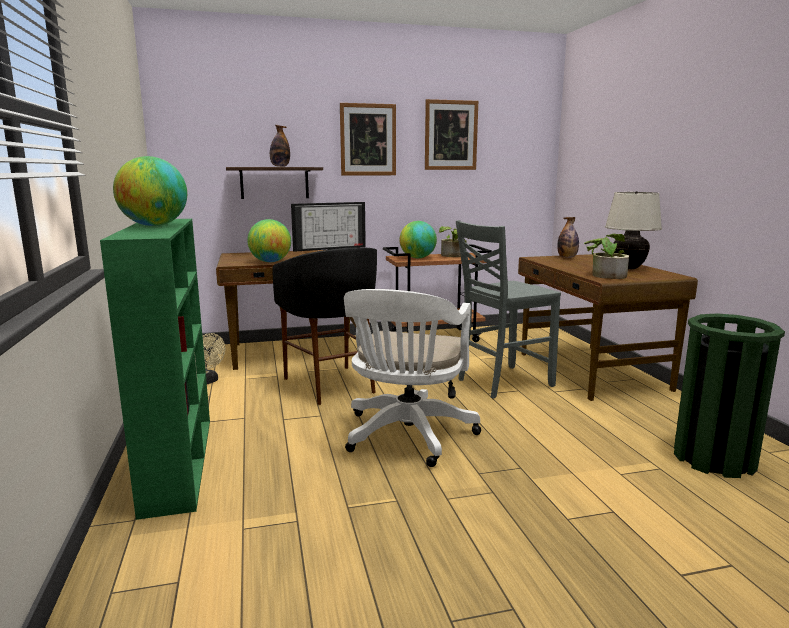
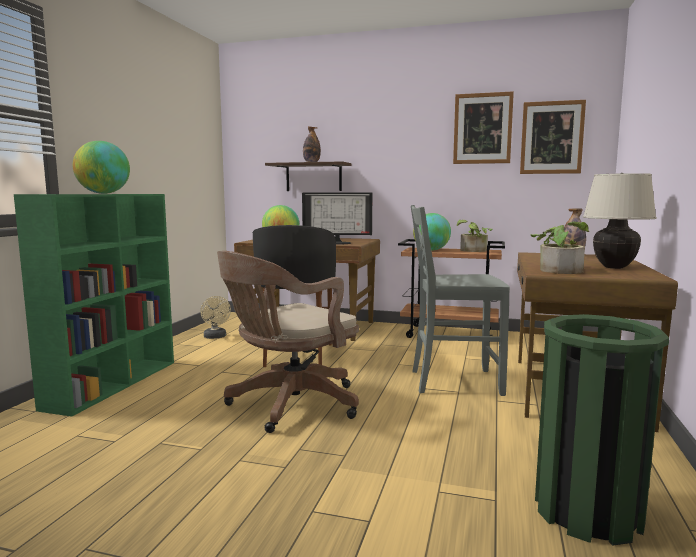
camera: 30 degrees right, 5 degrees down
picture [340,103,396,176] -> picture moved to [520,100,586,174]
white office chair [344,289,481,467] -> brown office chair [217,251,359,433]

